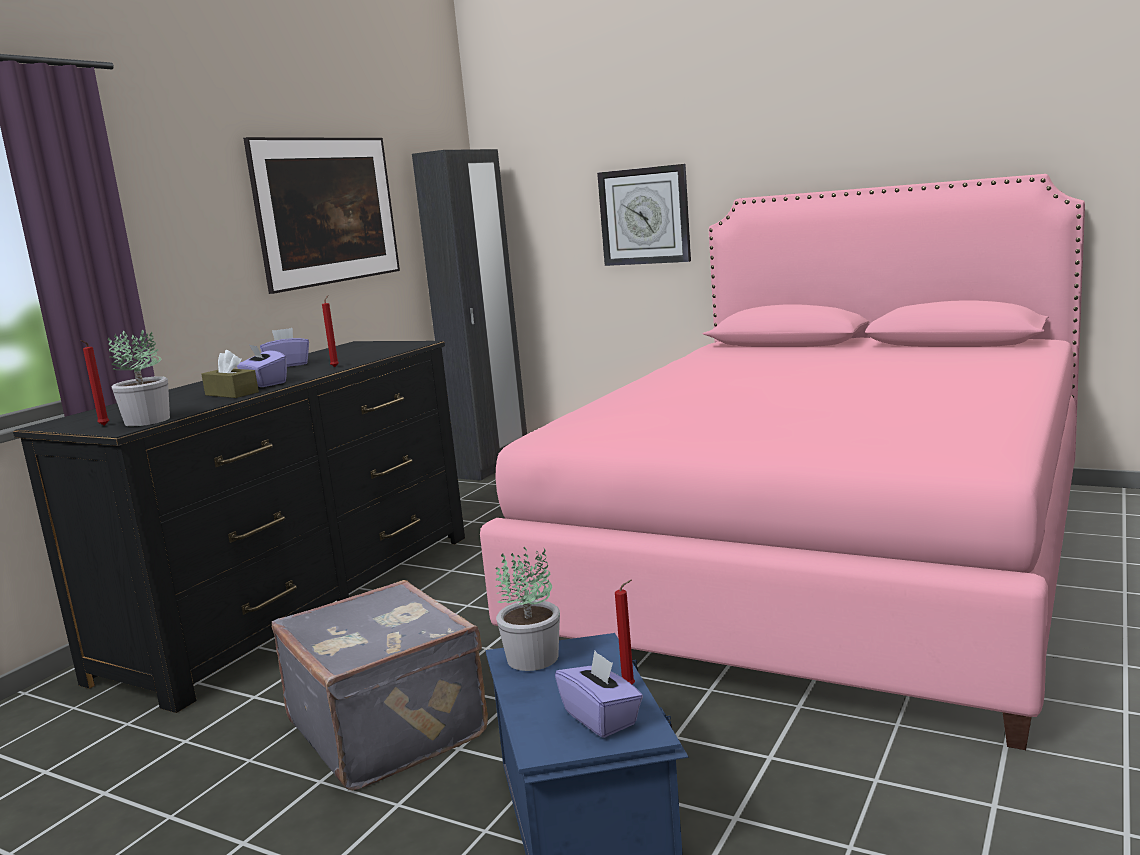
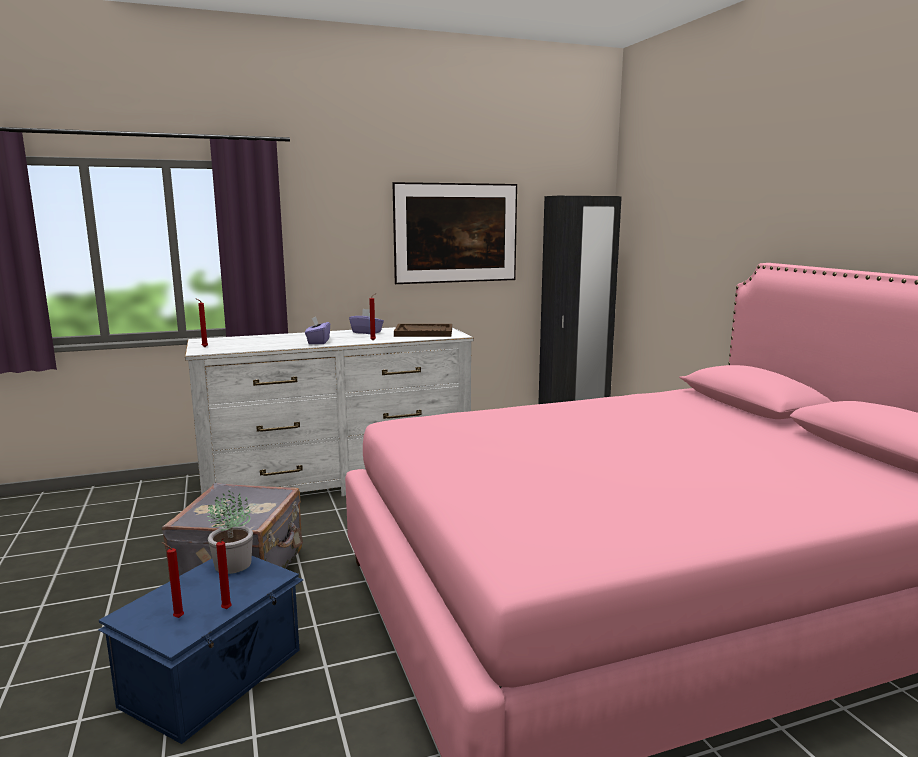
camera: 40 degrees right, 0 degrees up
black dresser [13,341,465,713] -> white dresser [185,327,474,496]
potted plant [108,330,170,426] -> none
brown tissue box [201,350,259,398] -> none
purple tissue box [555,651,643,738] -> red candle [162,542,184,618]
wall clock [597,164,691,266] -> none
none -> brown tray [394,324,452,337]

